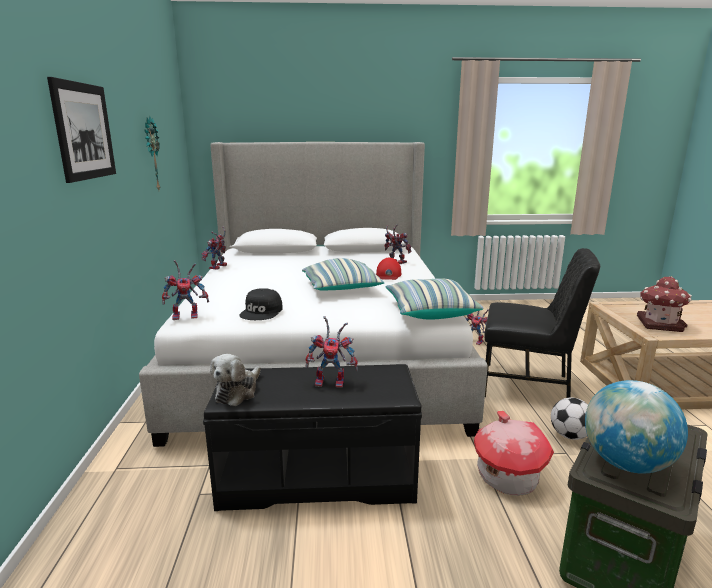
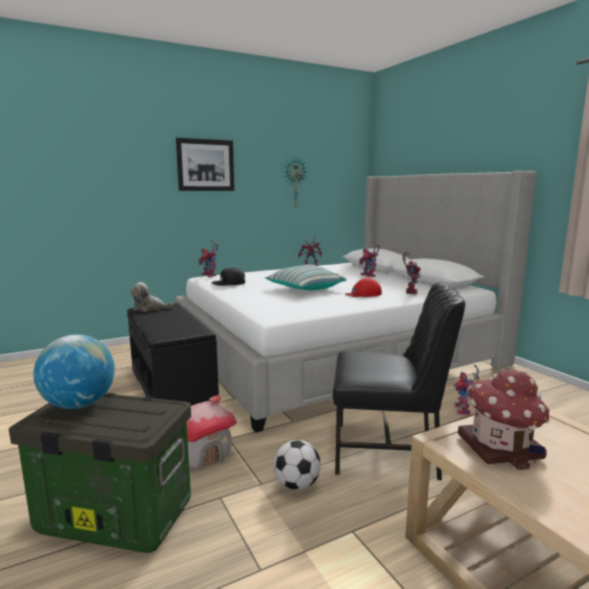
camera: 65 degrees right, 5 degrees down
toy robot [305,316,358,388] -> toy robot moved to [359,241,380,277]
pillow [385,278,484,320] -> none
black chair [484,248,600,398] -> black chair turned 75 degrees counterclockwise [333,282,466,480]

